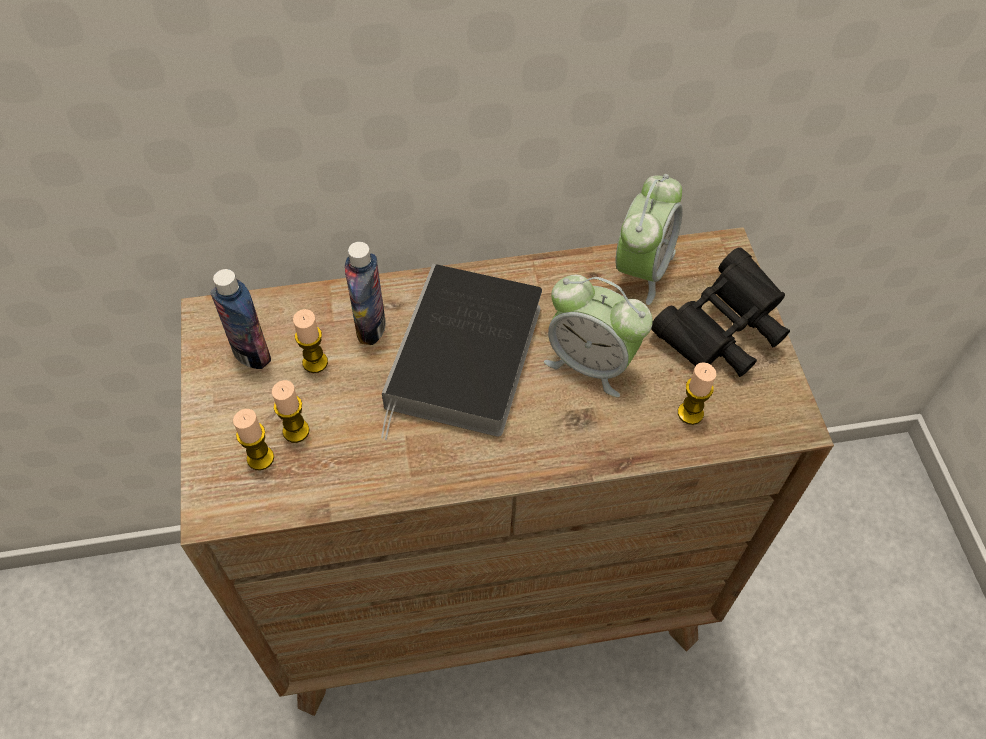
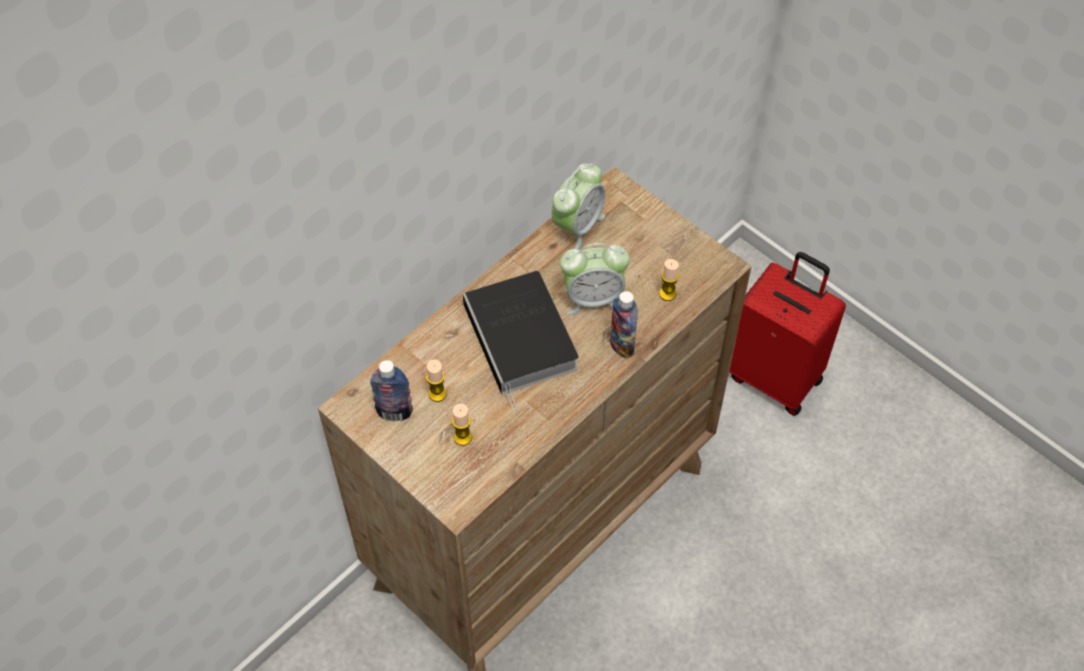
camera: 35 degrees left, 0 degrees up
candle [233,409,274,470] -> none
bottle [345,242,386,345] -> bottle moved to [610,291,638,358]
alarm clock [616,174,683,305] -> alarm clock turned 45 degrees clockwise [552,163,605,249]
black binoculars [651,247,790,377] -> none
none -> red suitcase [729,252,846,416]

